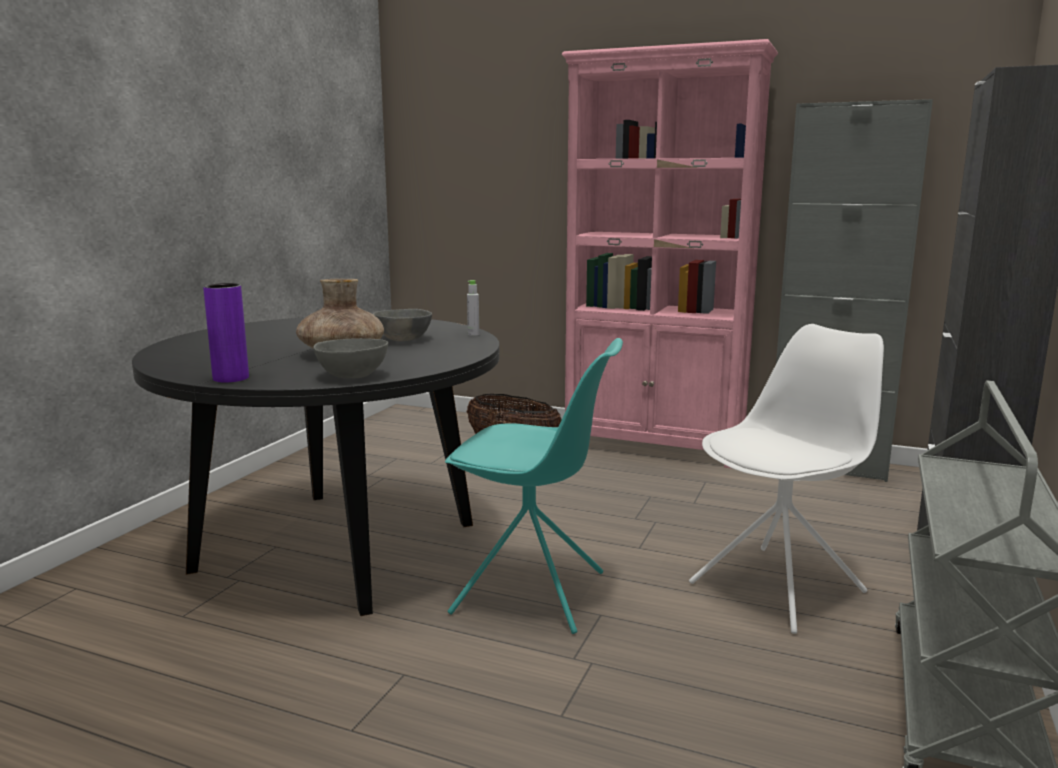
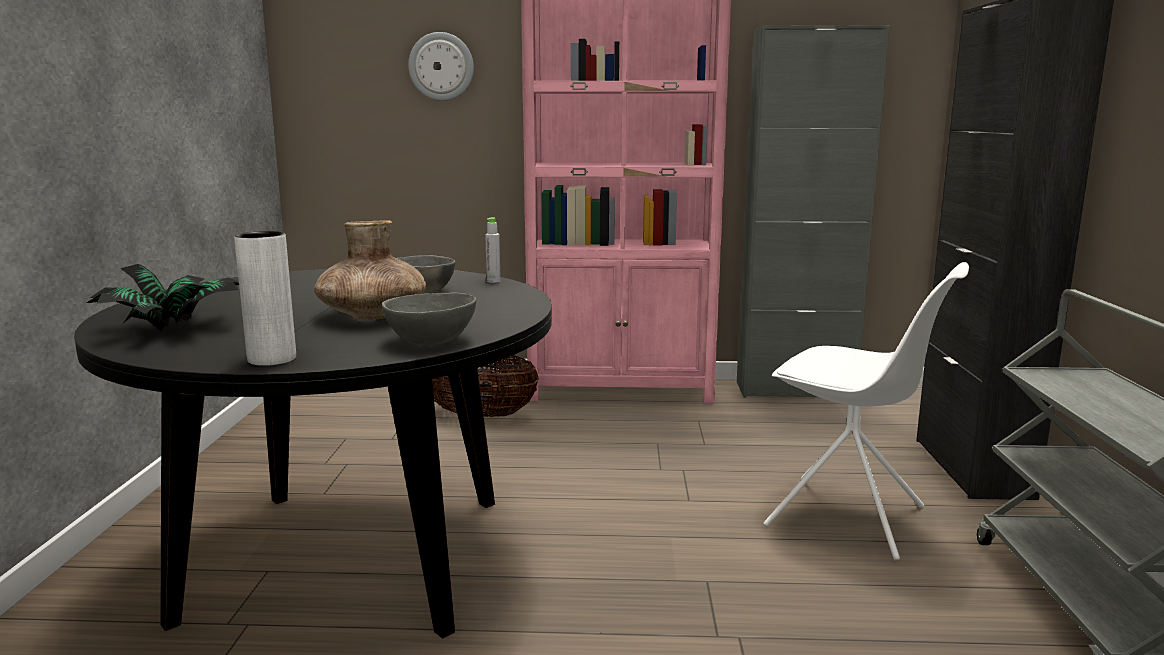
camera: 20 degrees left, 0 degrees up
purple vase [203,283,249,382] -> white vase [234,231,296,366]
turquoise chair [445,338,623,634] -> none
white chair [689,324,884,634] -> white chair turned 90 degrees clockwise [763,262,969,561]
none -> potted plant [87,264,239,332]
none -> wall clock [408,32,474,101]

